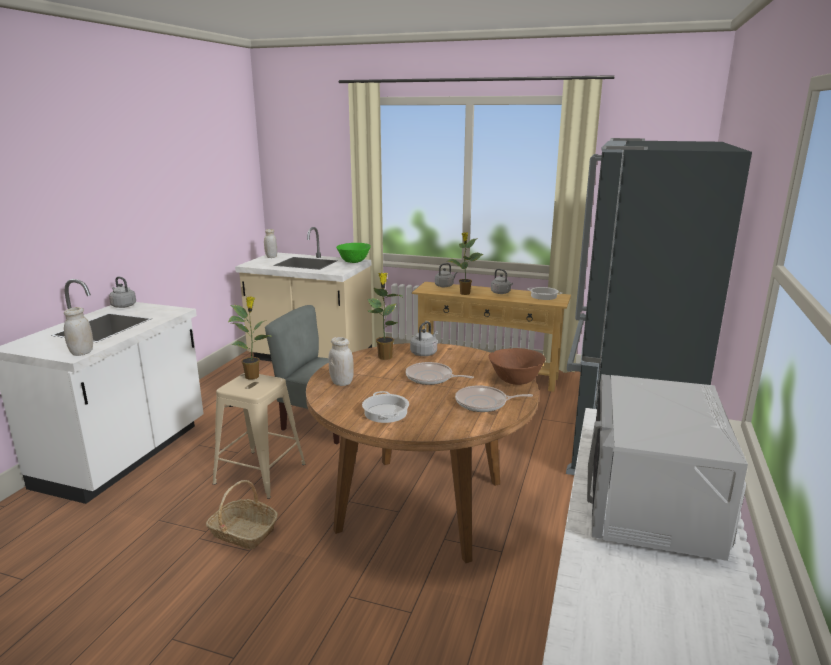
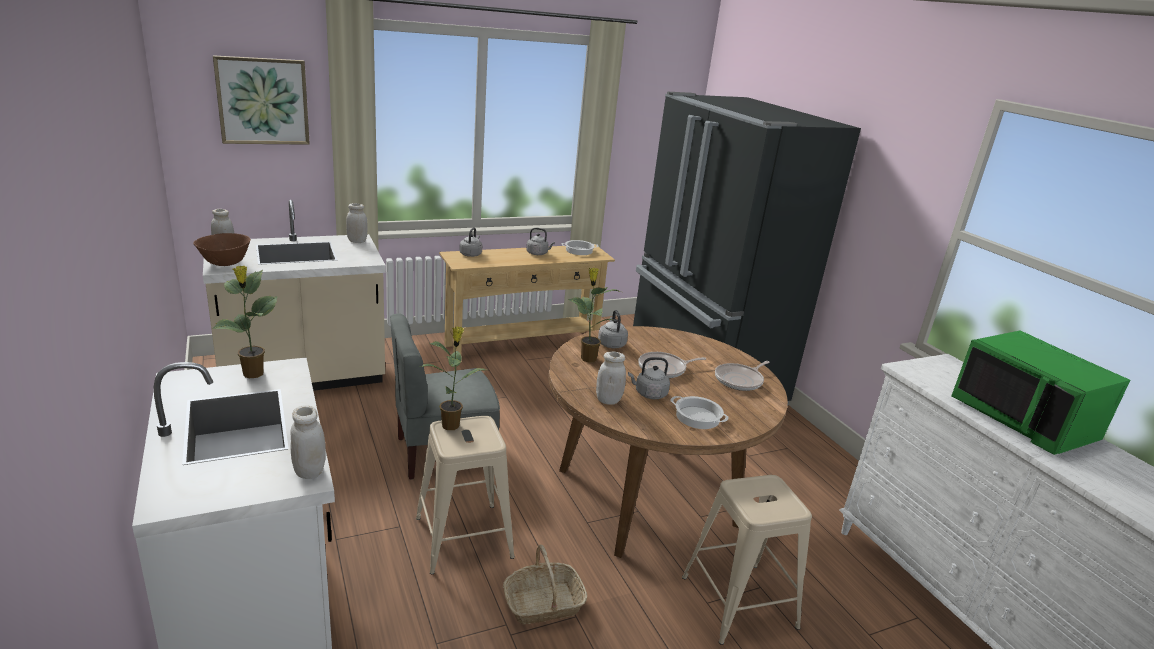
camera: 45 degrees left, 5 degrees up
grey kettle [109,277,136,308] -> grey kettle moved to [628,357,670,399]
green bowl [336,243,371,263] -> white jar [346,203,368,243]
potted plant [447,232,483,295] -> potted plant moved to [212,266,277,378]
brown bowl [489,348,546,385] -> brown bowl moved to [193,233,251,266]
grey microwave [587,374,748,561] -> green microwave [951,330,1130,455]
none -> picture [213,55,310,145]
none -> beige stool [682,475,812,645]

